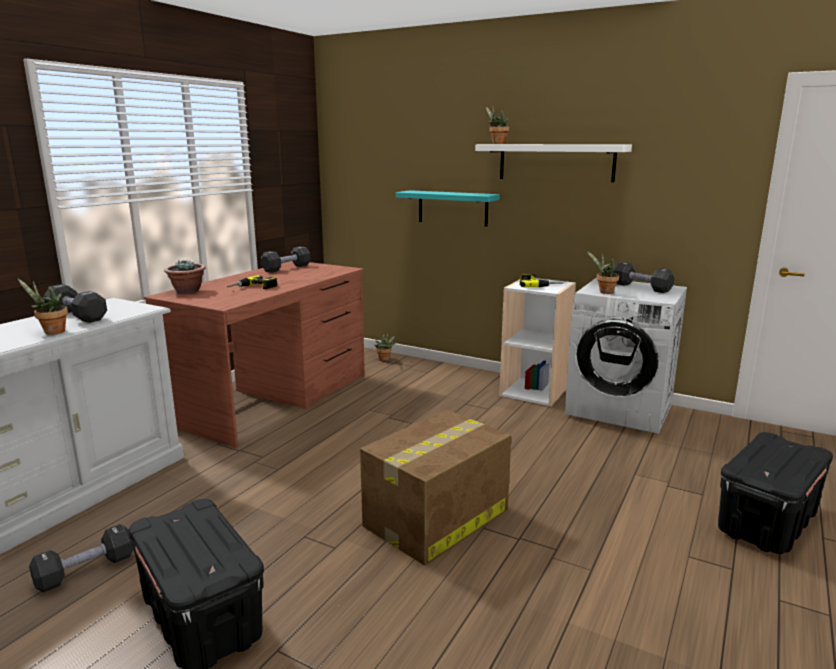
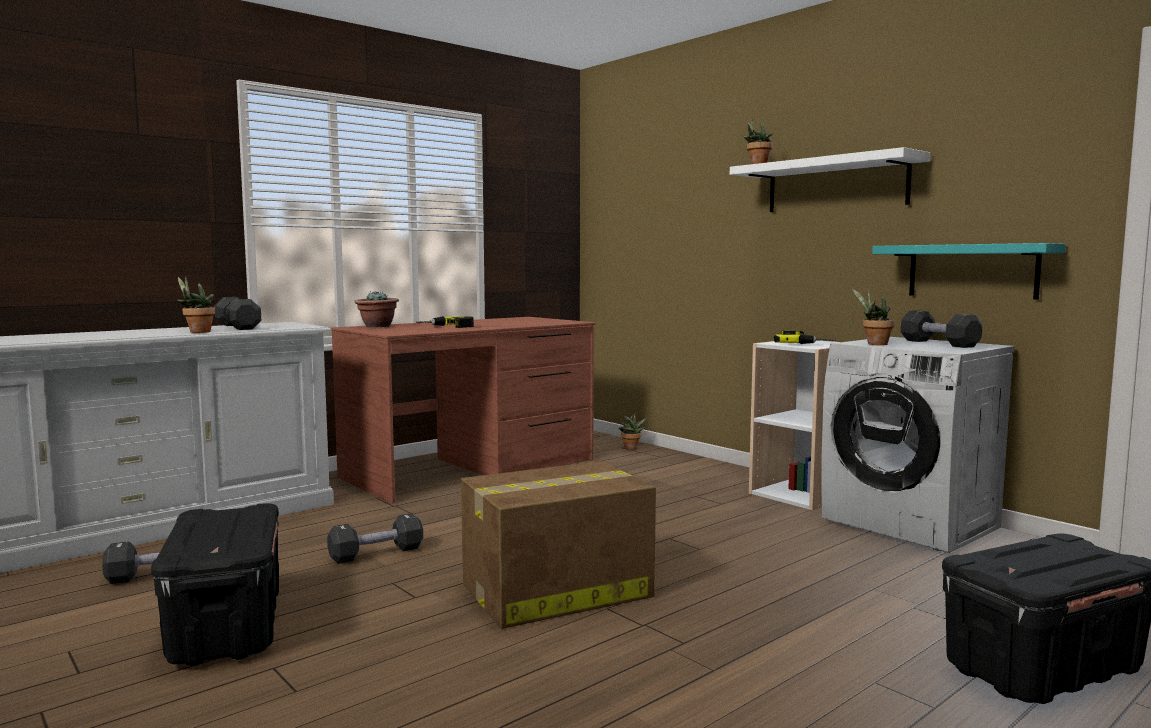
camera: 20 degrees right, 10 degrees down
black dumbbell [261,246,310,273] -> black dumbbell moved to [327,513,423,564]
turquoise shelf [396,190,500,227] -> turquoise shelf moved to [872,243,1066,300]

